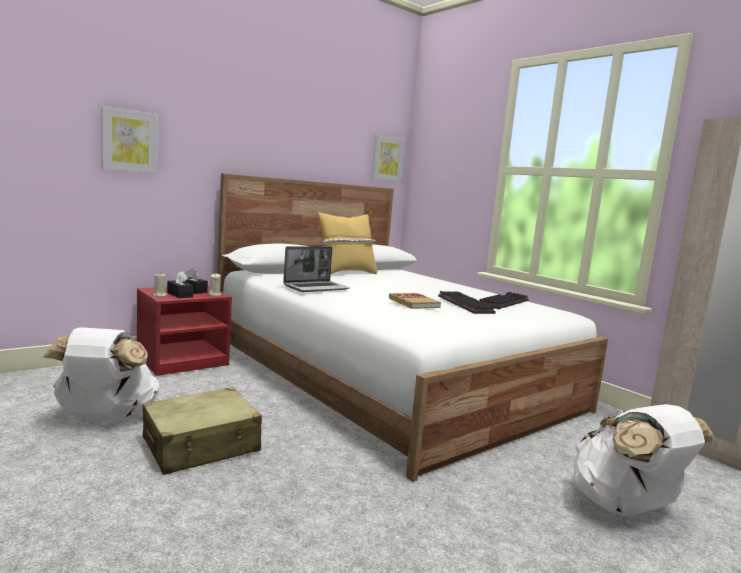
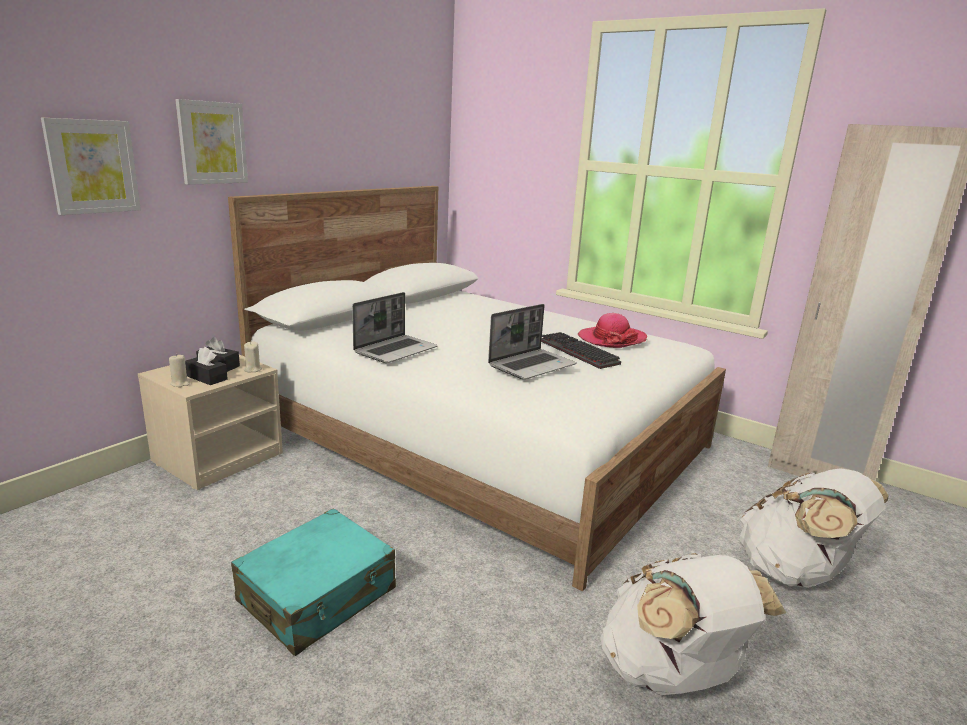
camera: 15 degrees left, 10 degrees up
white backpack [44,328,159,421] -> white backpack moved to [600,553,786,695]
red nightstand [137,286,232,376] -> beige nightstand [138,354,283,490]
beige suitcase [143,387,262,475] -> turquoise suitcase [231,508,396,656]
yellow pillow [318,212,377,274] -> none
picture [371,134,405,182] -> picture moved to [175,99,248,185]
book [389,293,441,309] -> laptop [488,304,577,379]
keyboard [479,292,528,309] -> hat [578,313,647,348]

